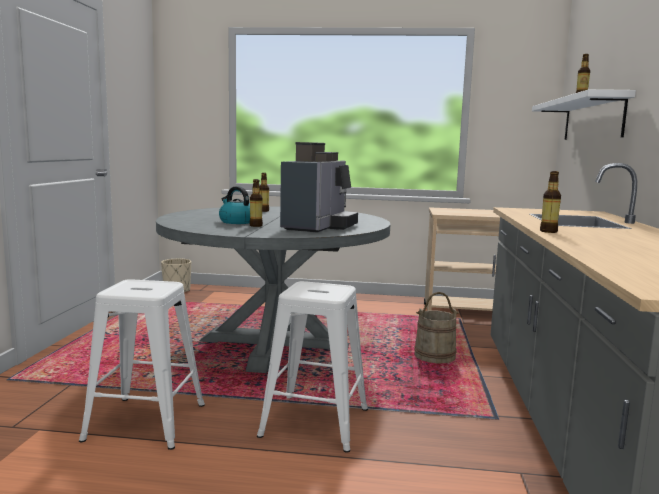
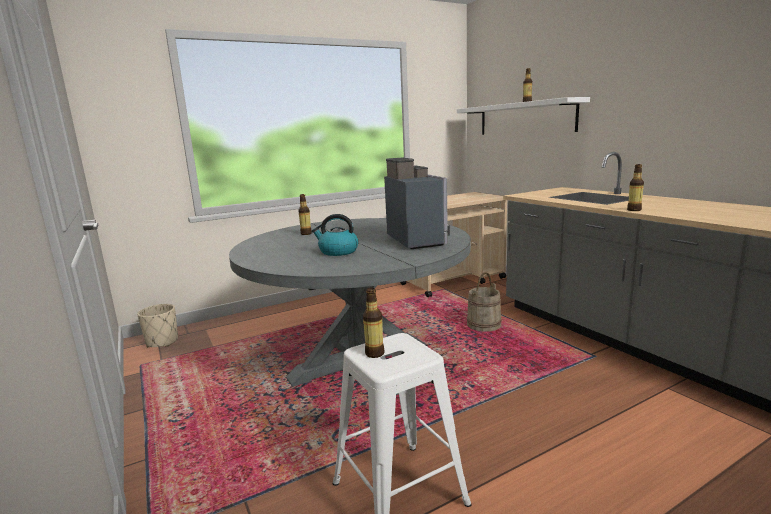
camera: 35 degrees left, 5 degrees up
bottle [250,179,263,227] -> bottle moved to [363,288,384,358]
white stool [257,281,368,453] -> none

